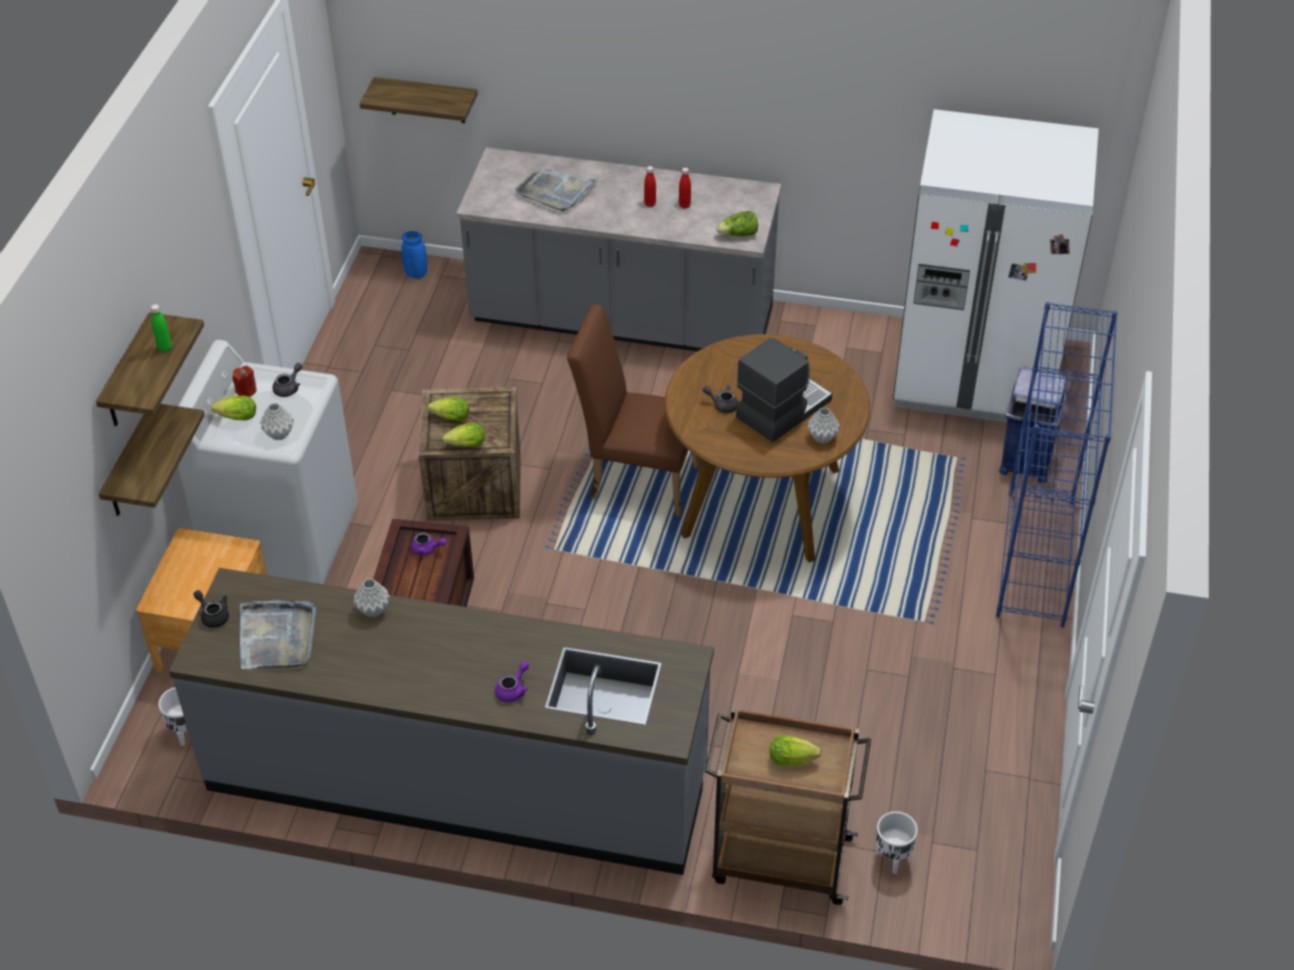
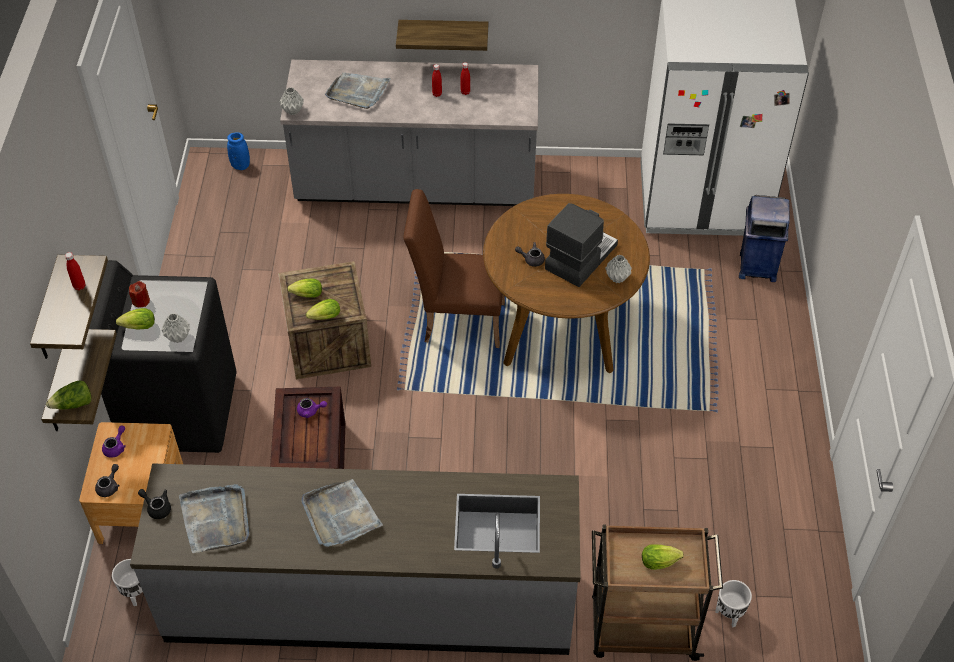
camera: 10 degrees left, 5 degrees up
green bottle [151,304,172,352] -> red bottle [65,252,85,290]
white washing machine [178,340,358,584] -> black washing machine [89,260,237,453]
grey teapot [273,363,302,397] -> grey teapot moved to [95,464,120,497]
grey vase [354,579,390,618] -> grey vase moved to [280,87,304,115]
shelf [359,77,478,123] -> shelf moved to [396,20,488,51]
purple teapot [495,661,529,702] -> purple teapot moved to [102,425,126,458]
lettuce [716,211,758,237] -> lettuce moved to [46,380,91,409]
blue bookcase [996,302,1118,627] -> none
none -> grey tray [301,479,383,547]

